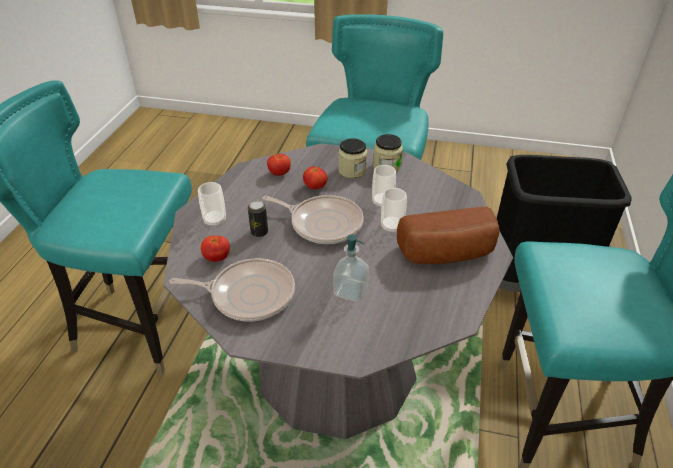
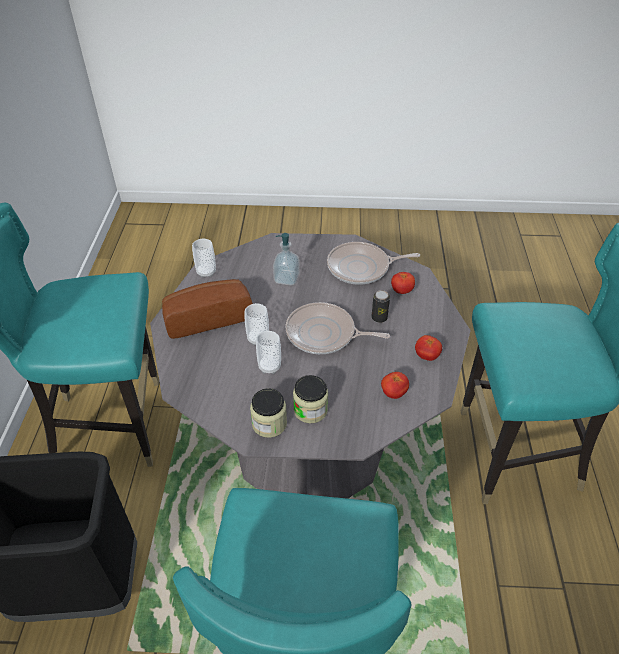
camera: 170 degrees right, 5 degrees up
cup [198,182,226,227] -> cup moved to [192,239,216,278]
tomato [303,166,327,189] -> tomato moved to [415,335,442,361]

